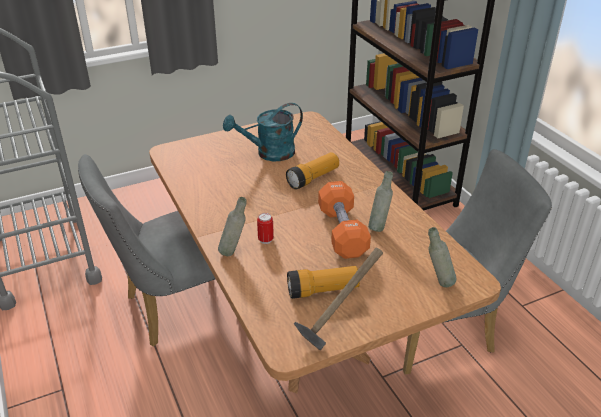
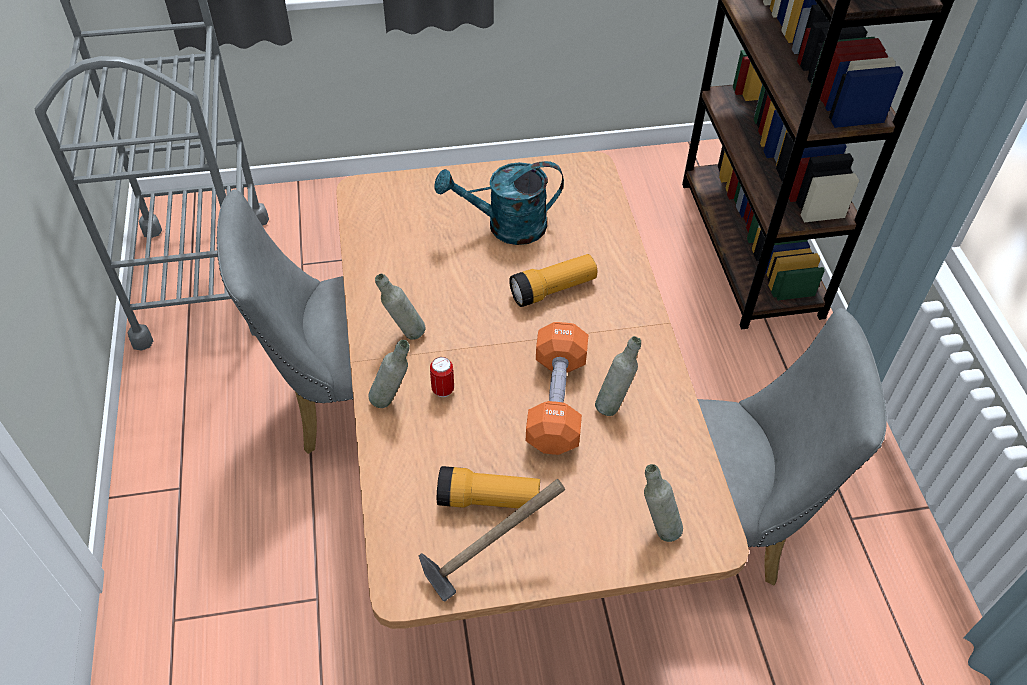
camera: 15 degrees right, 15 degrees up
none -> grey bottle [375,274,425,340]

